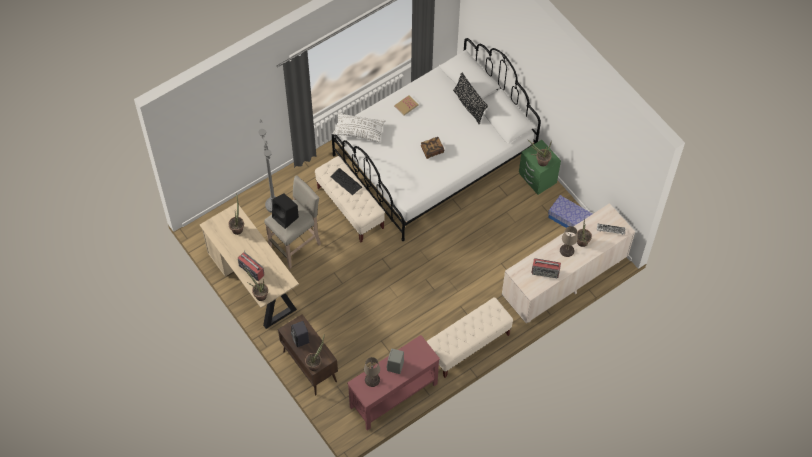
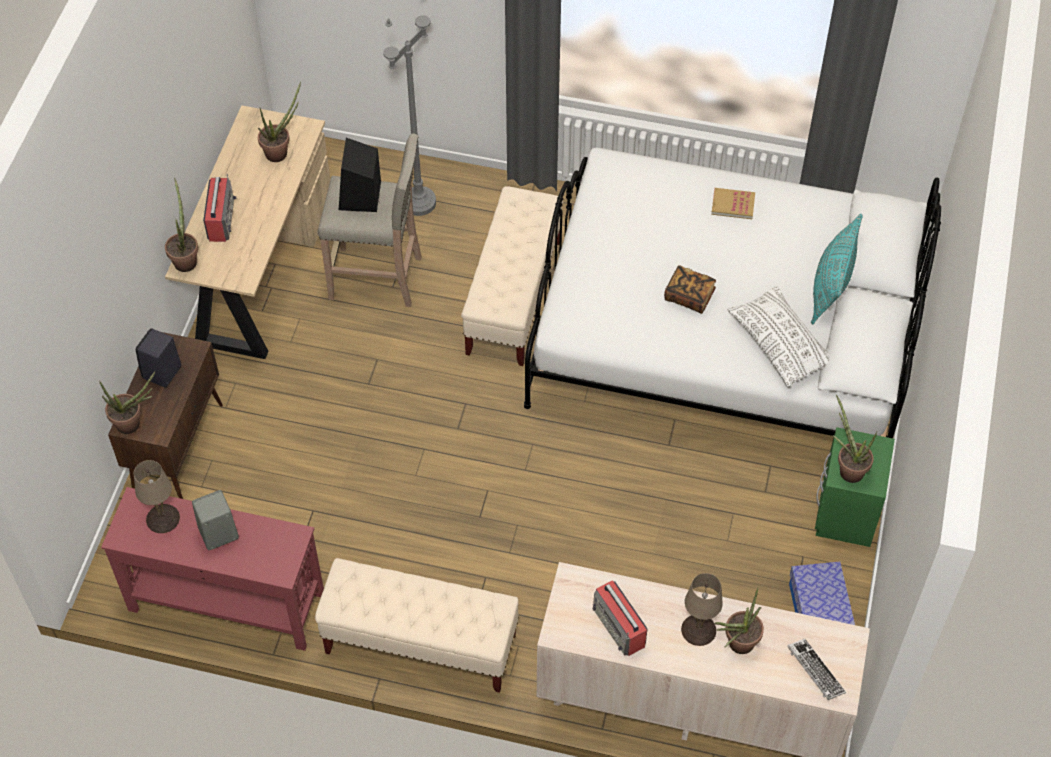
camera: 50 degrees right, 5 degrees down
keyboard [330,168,362,195] -> none
white pillow [332,112,386,142] -> white pillow moved to [727,286,829,387]
black pillow [453,72,488,124] -> turquoise pillow [811,213,862,324]

